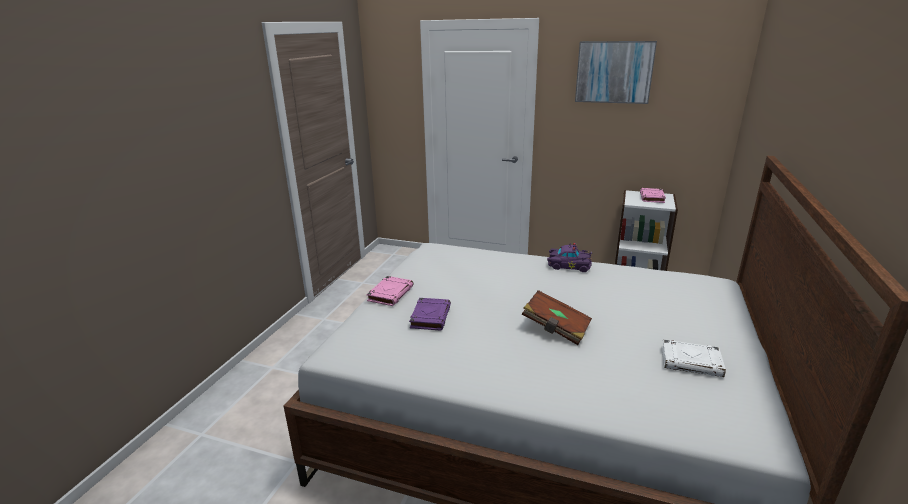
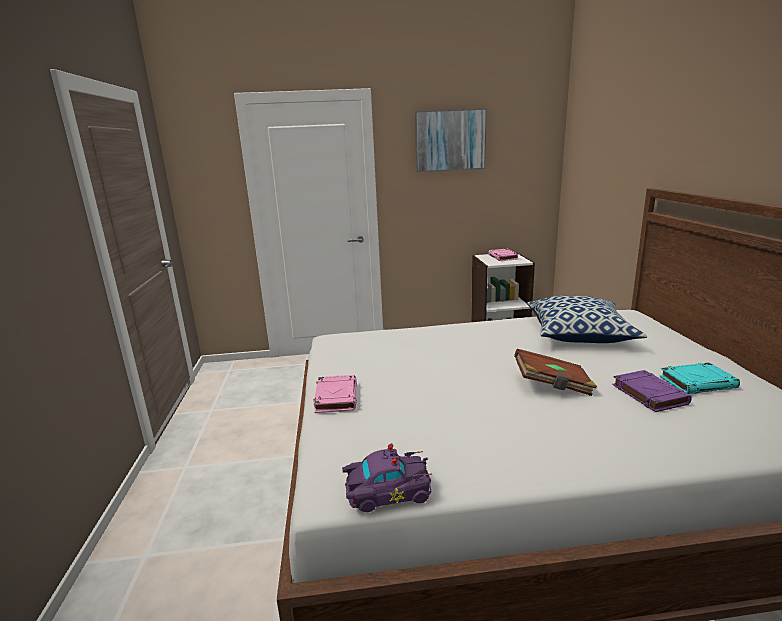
camera: 25 degrees left, 5 degrees down
purple book [409,298,451,331] -> purple book moved to [613,370,692,412]
purple toy car [547,243,592,272] -> purple toy car moved to [342,443,432,512]
white book [662,339,726,377] -> turquoise book [660,362,740,394]
none -> pillow [527,296,647,343]

